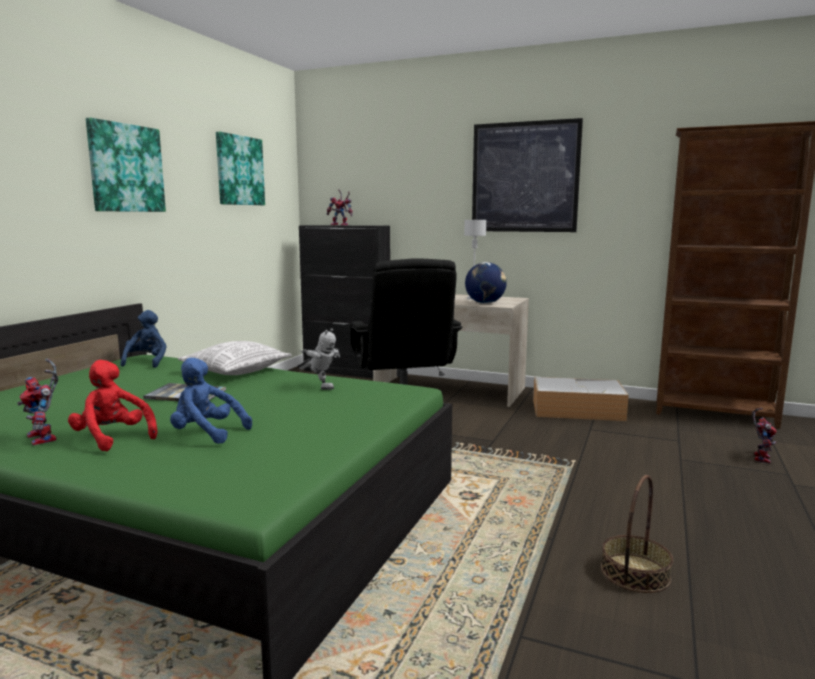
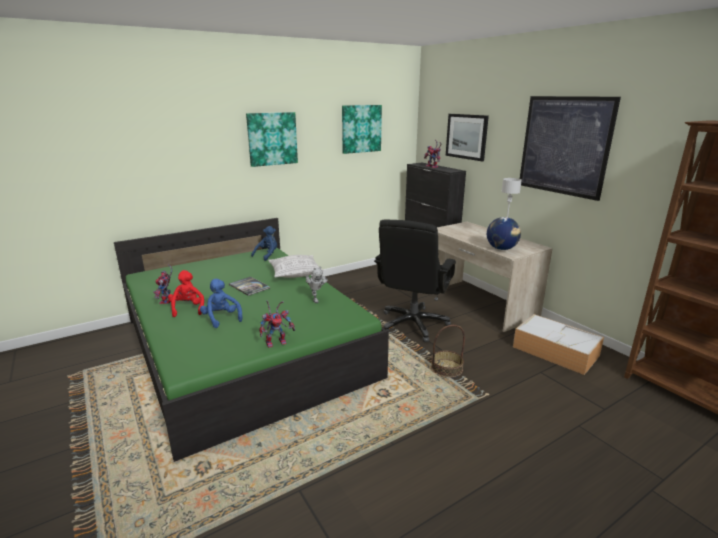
camera: 35 degrees right, 10 degrees up
basket [601,475,673,593] -> basket moved to [431,325,465,378]
toy robot [752,408,777,464] -> toy robot moved to [259,300,295,348]
none -> picture [446,114,489,161]

